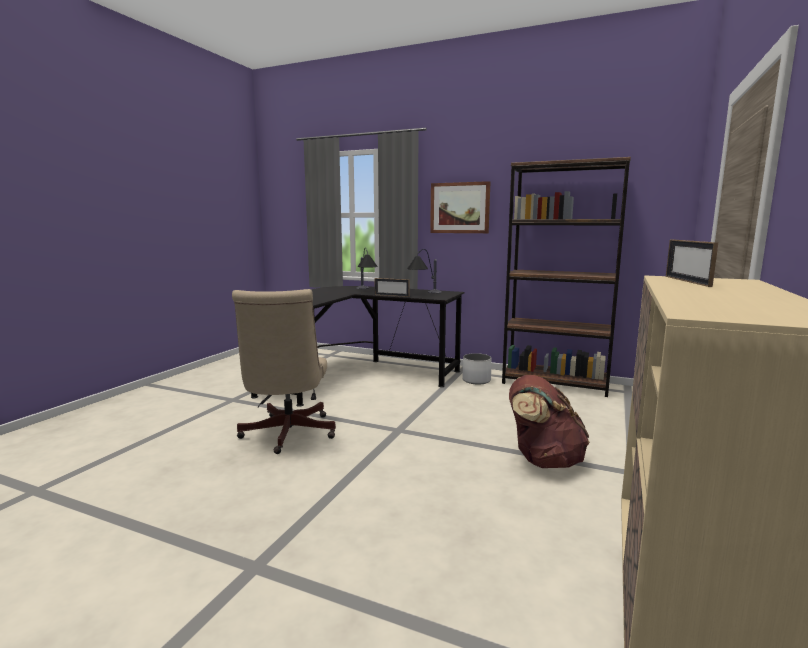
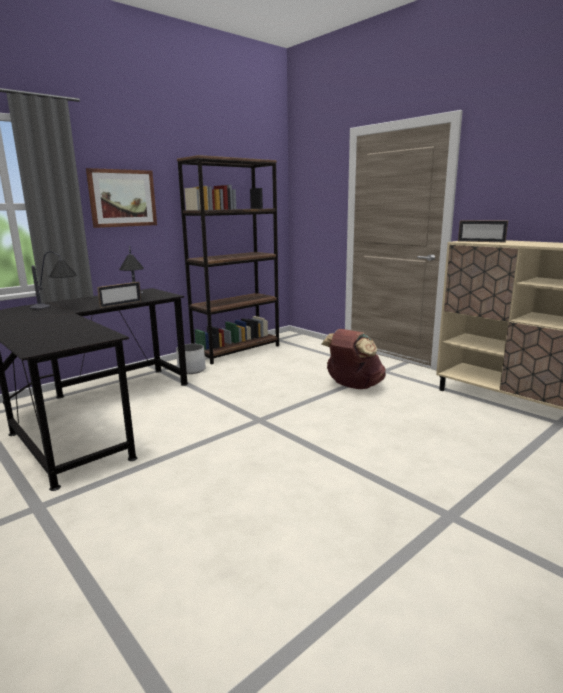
camera: 65 degrees left, 5 degrees up
beige office chair [232,289,336,454] -> none

